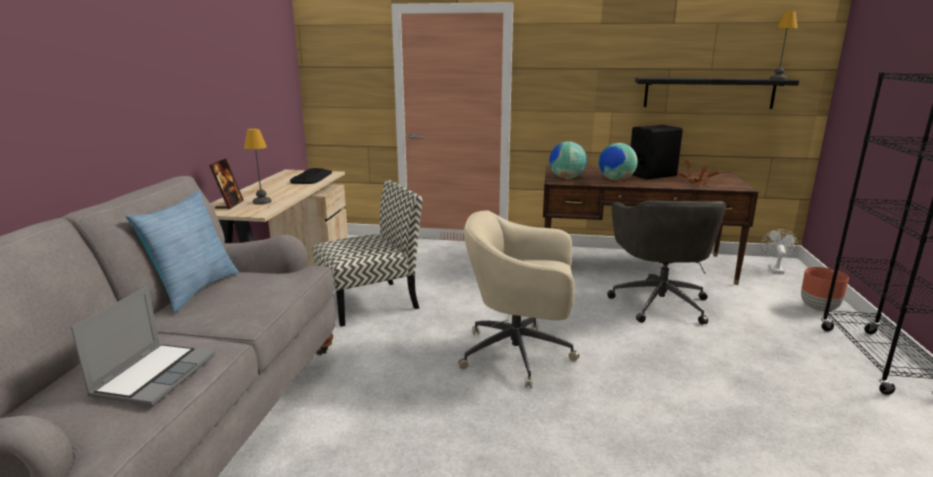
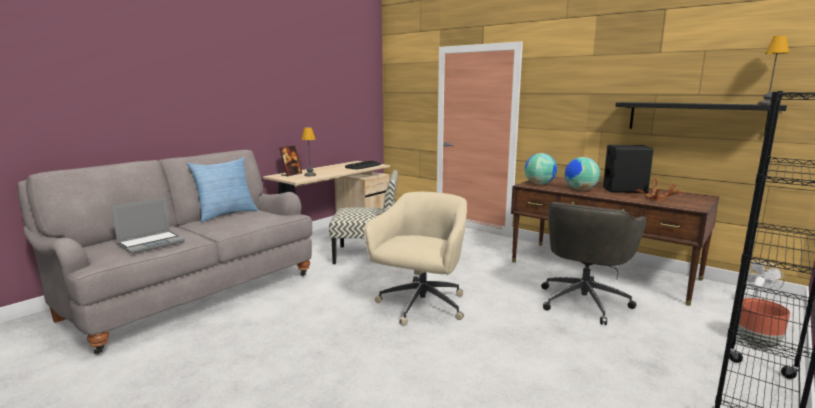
camera: 30 degrees right, 5 degrees down
beige office chair [458,211,580,388] -> beige office chair turned 75 degrees clockwise [364,192,467,326]

